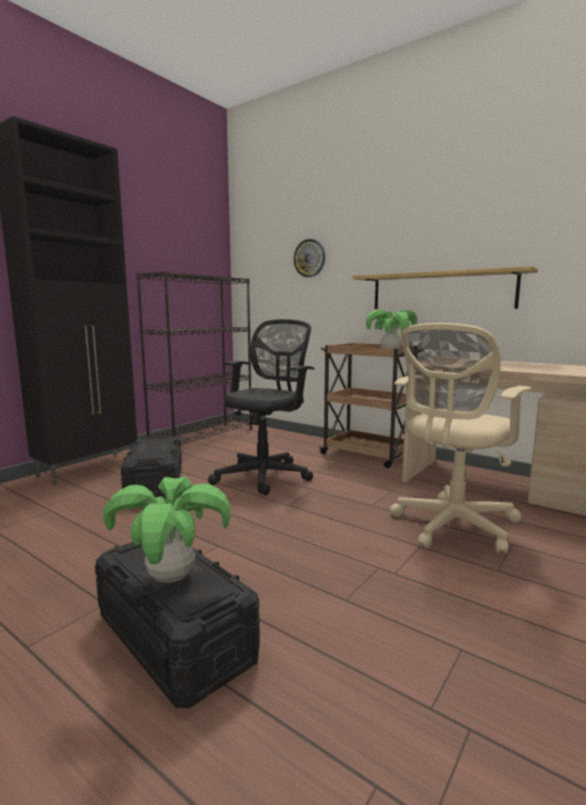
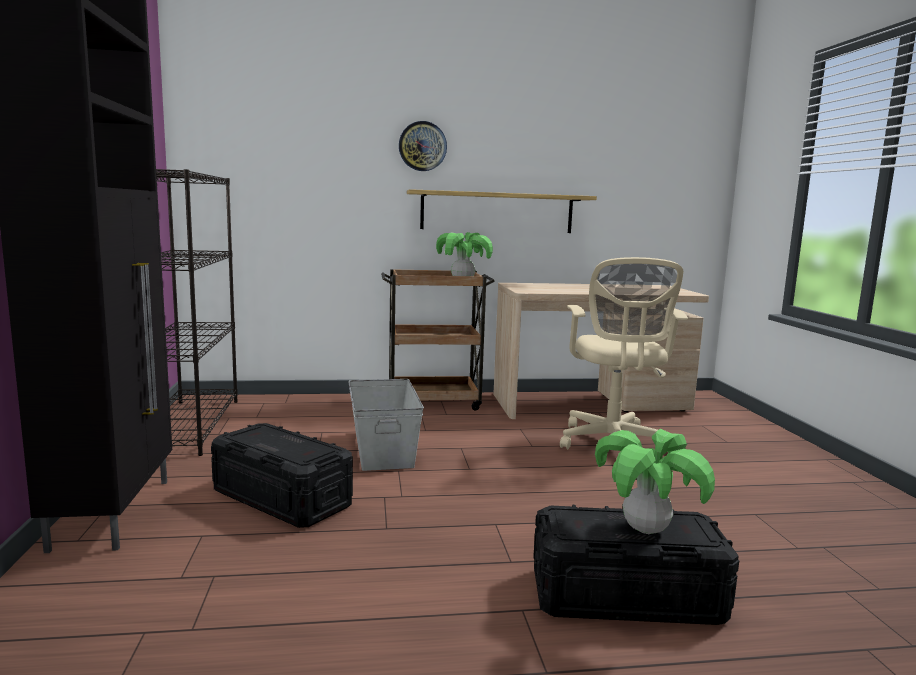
camera: 45 degrees left, 0 degrees up
black office chair [208,319,315,495] -> grey storage box [348,379,424,471]
wall clock [294,239,325,277] -> wall clock moved to [399,121,447,171]

